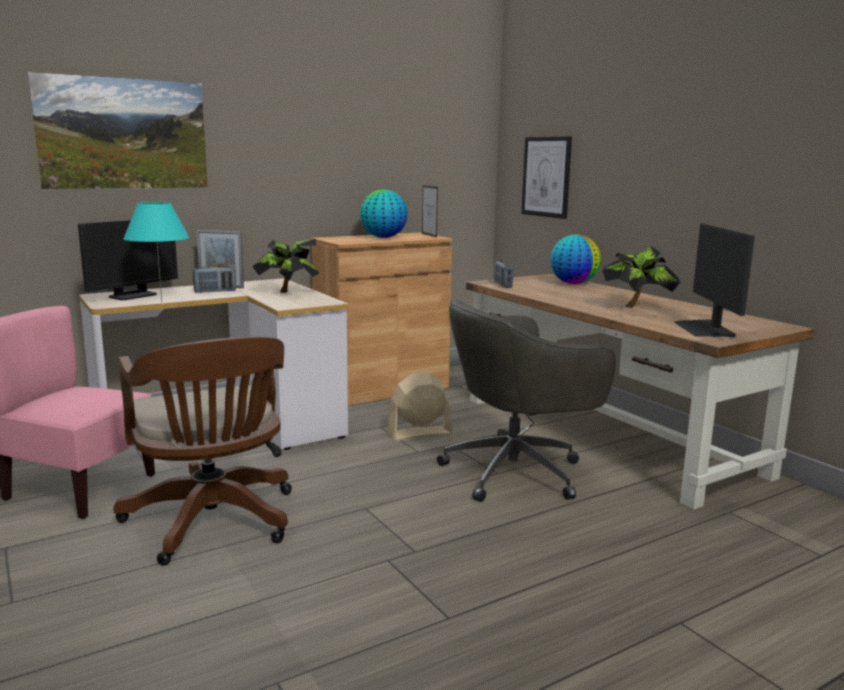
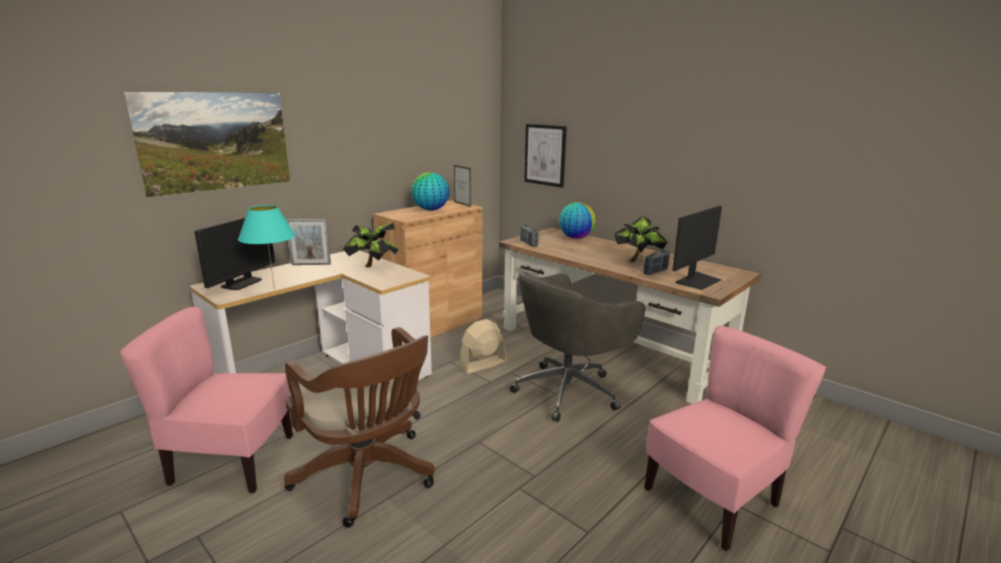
camera: 15 degrees left, 5 degrees up
radio [193,265,236,293] -> radio moved to [644,250,670,275]
monitor [674,223,755,337] -> monitor turned 120 degrees counterclockwise [672,206,722,290]
none -> pink chair [644,326,826,551]

